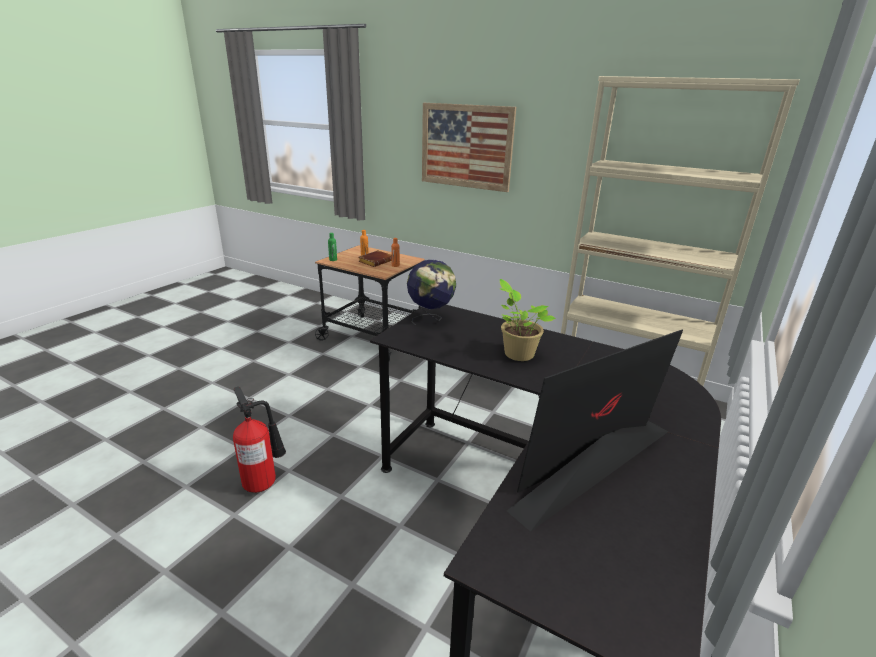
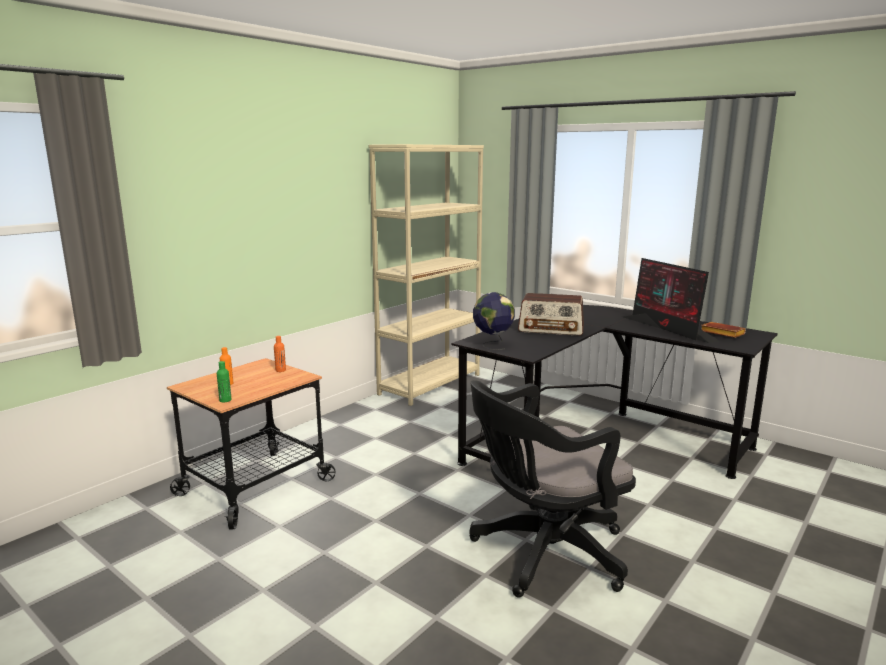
camera: 80 degrees left, 10 degrees down
fire extinguisher [233,387,286,493] -> black office chair [470,380,636,598]
brown book [358,250,392,267] -> brown book moved to [701,322,746,338]
picture [422,103,516,192] -> none
potted plant [499,279,556,361] -> radio [518,293,584,336]

